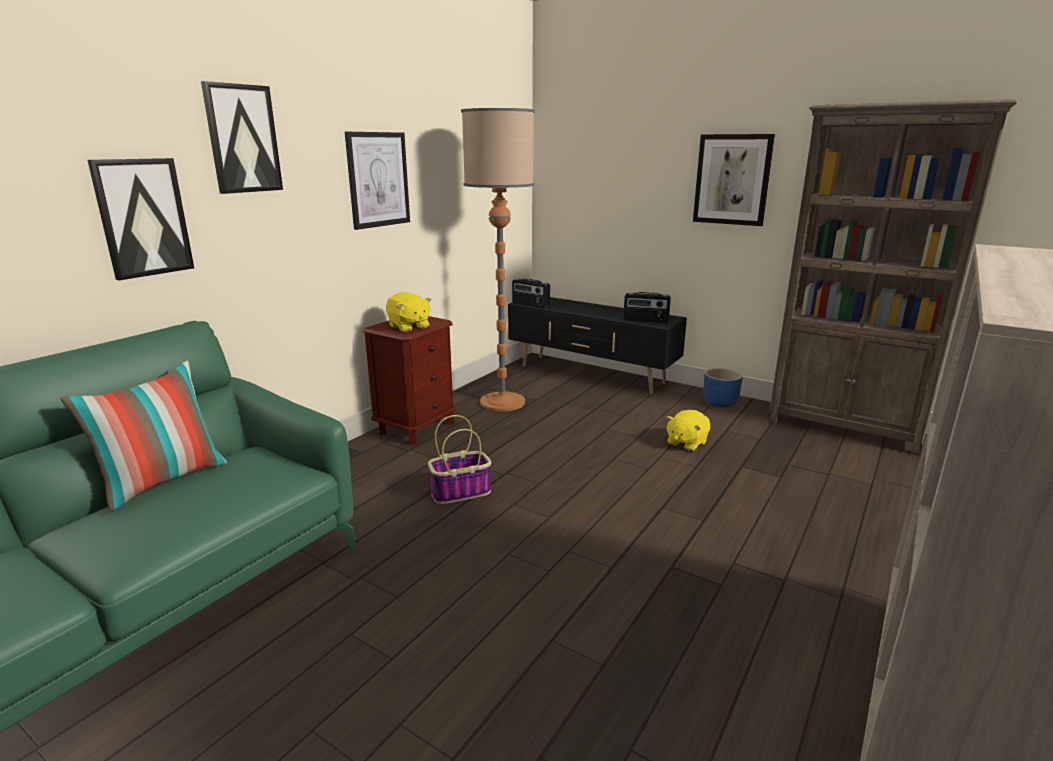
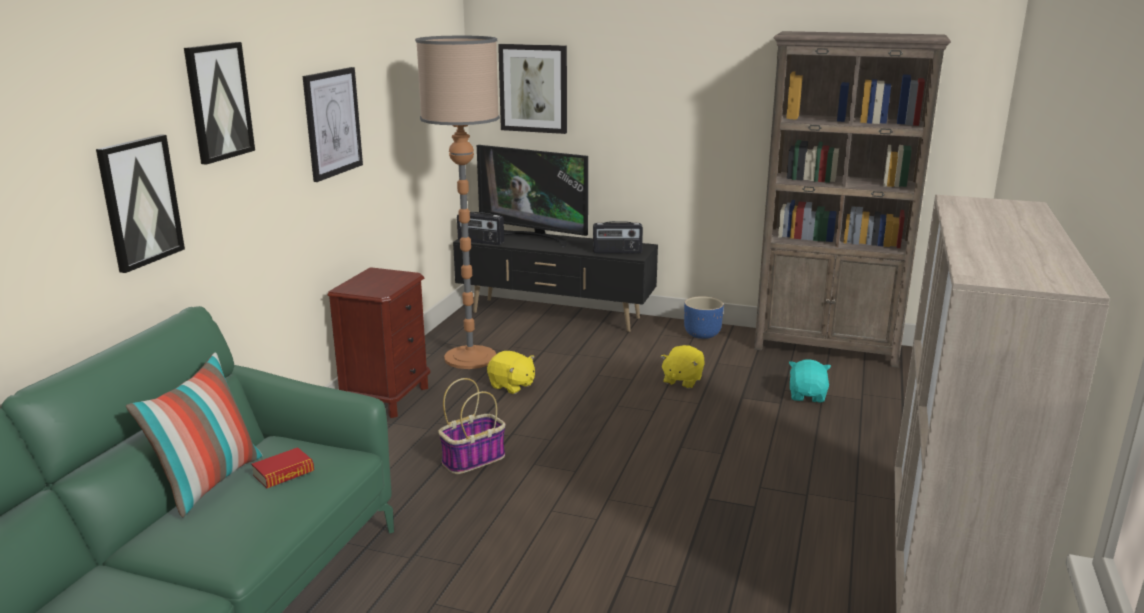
camera: 15 degrees left, 0 degrees up
yellow plush toy [386,292,432,332] -> yellow plush toy moved to [487,351,535,394]
picture [693,134,775,226] -> picture moved to [498,44,567,134]
none -> book [251,447,314,489]
none -> television [477,145,588,247]
none -> turquoise plush toy [789,359,831,403]

